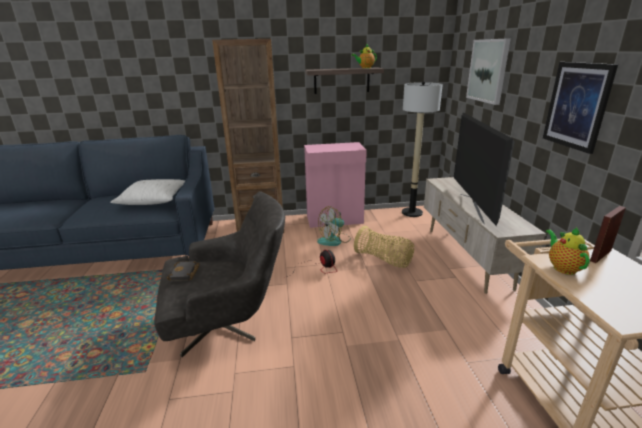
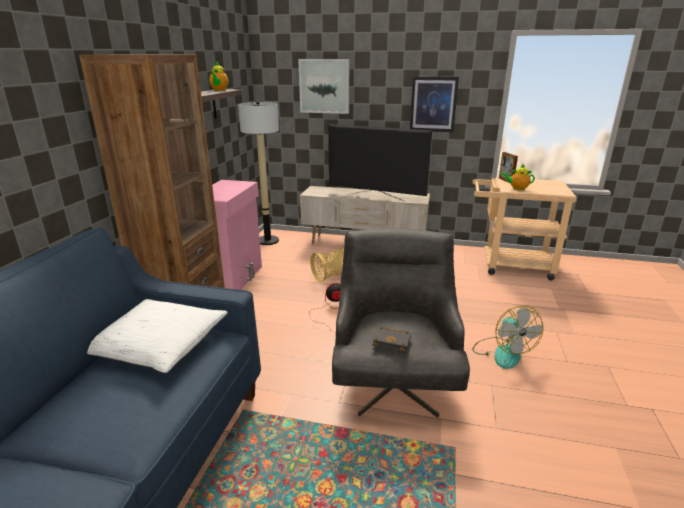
camera: 70 degrees left, 0 degrees up
fan [317,206,351,246] -> fan moved to [472,306,543,369]

